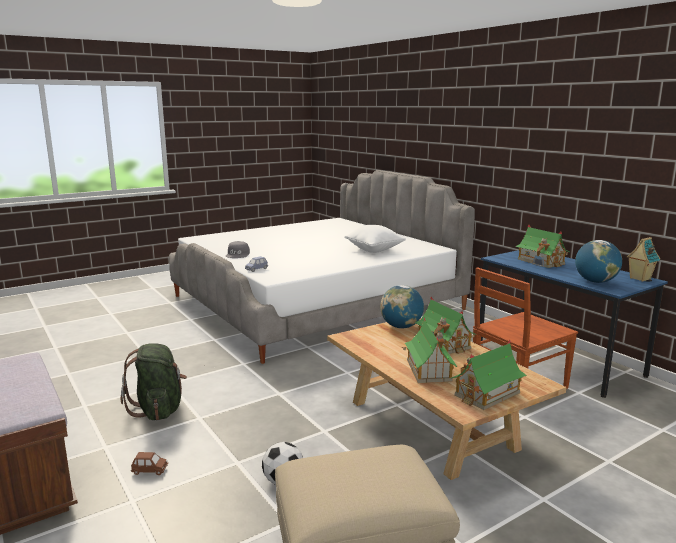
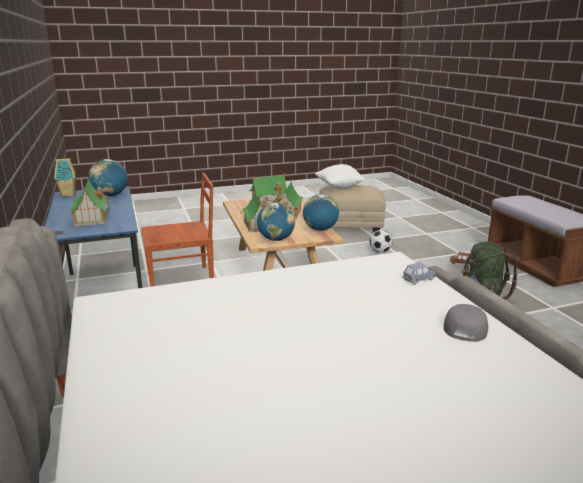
camera: 165 degrees left, 5 degrees up
white pillow [344,225,406,253] -> white pillow moved to [315,164,366,189]
none -> globe [303,194,339,231]

